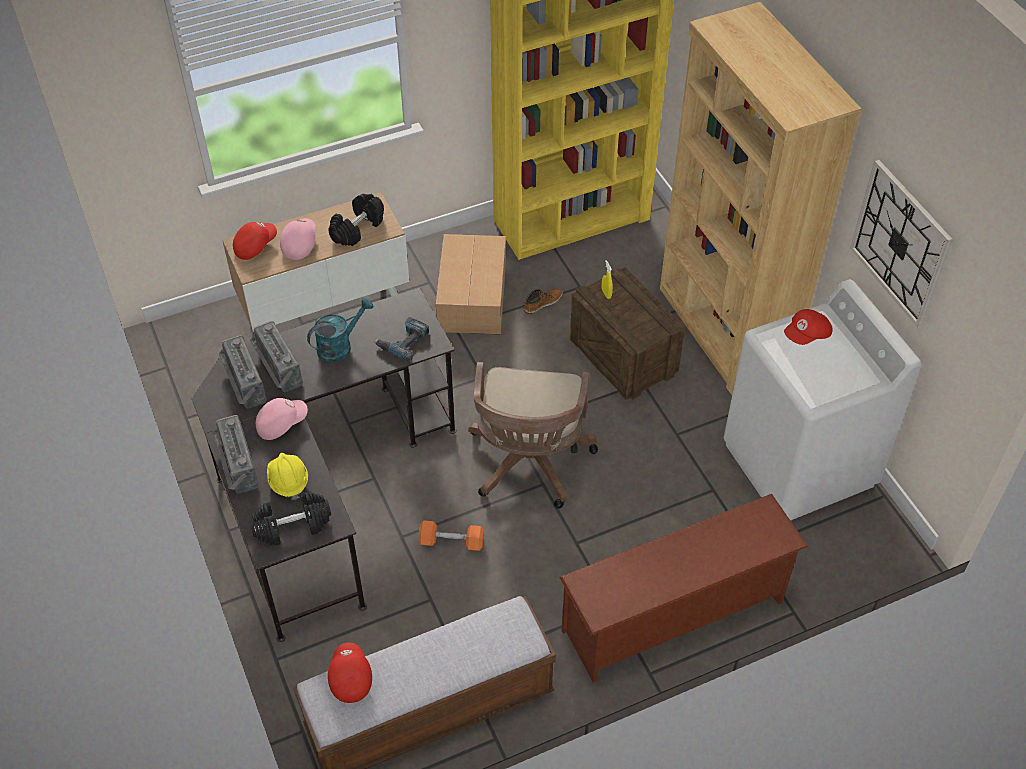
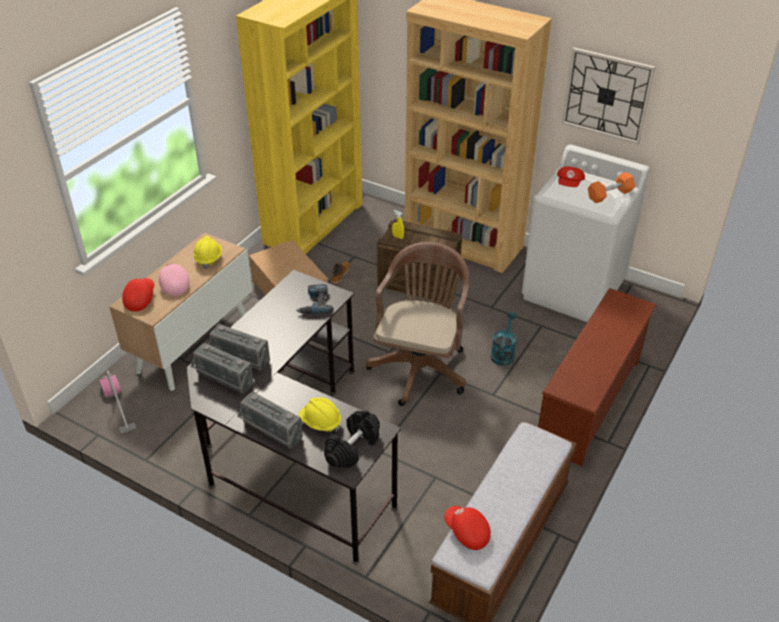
camera: 35 degrees left, 10 degrees down
pink cap [256,398,308,440] -> none
turquoise watering can [307,297,374,362] -> turquoise watering can moved to [491,312,517,366]
black dumbbell [328,194,384,246] -> yellow hard hat [193,236,222,269]
orange dumbbell [419,520,484,551] -> orange dumbbell moved to [588,172,635,203]
brown office chair [468,362,598,509] -> brown office chair turned 135 degrees counterclockwise [366,242,469,406]
none -> vacuum cleaner [99,370,136,434]

